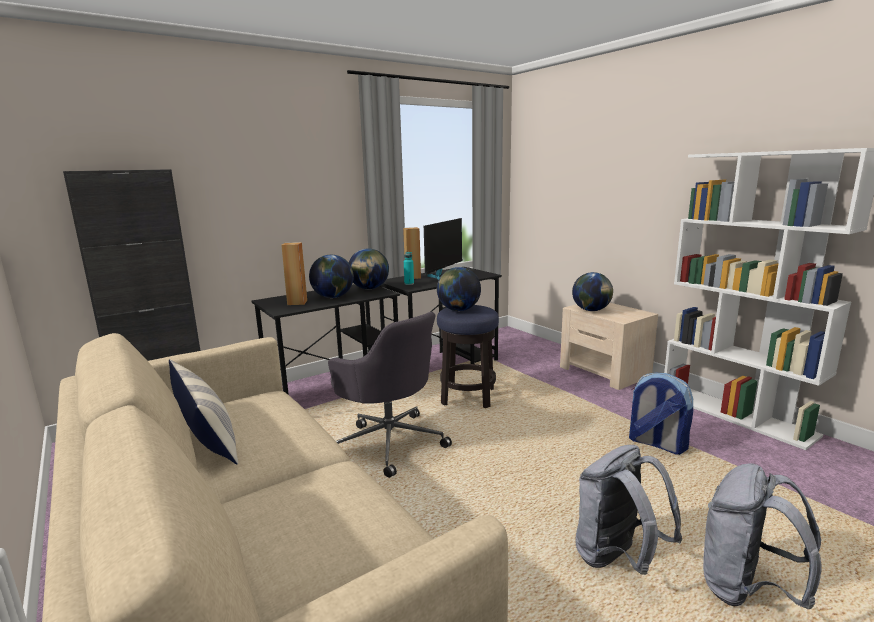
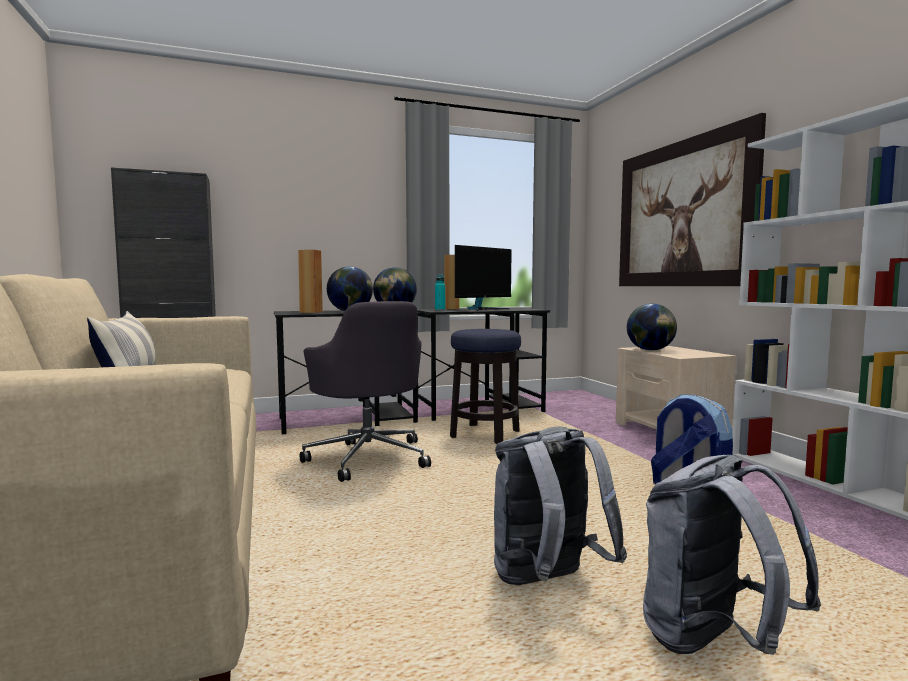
camera: 15 degrees right, 10 degrees down
globe [437,267,481,311] -> none
none -> picture [619,113,766,286]

